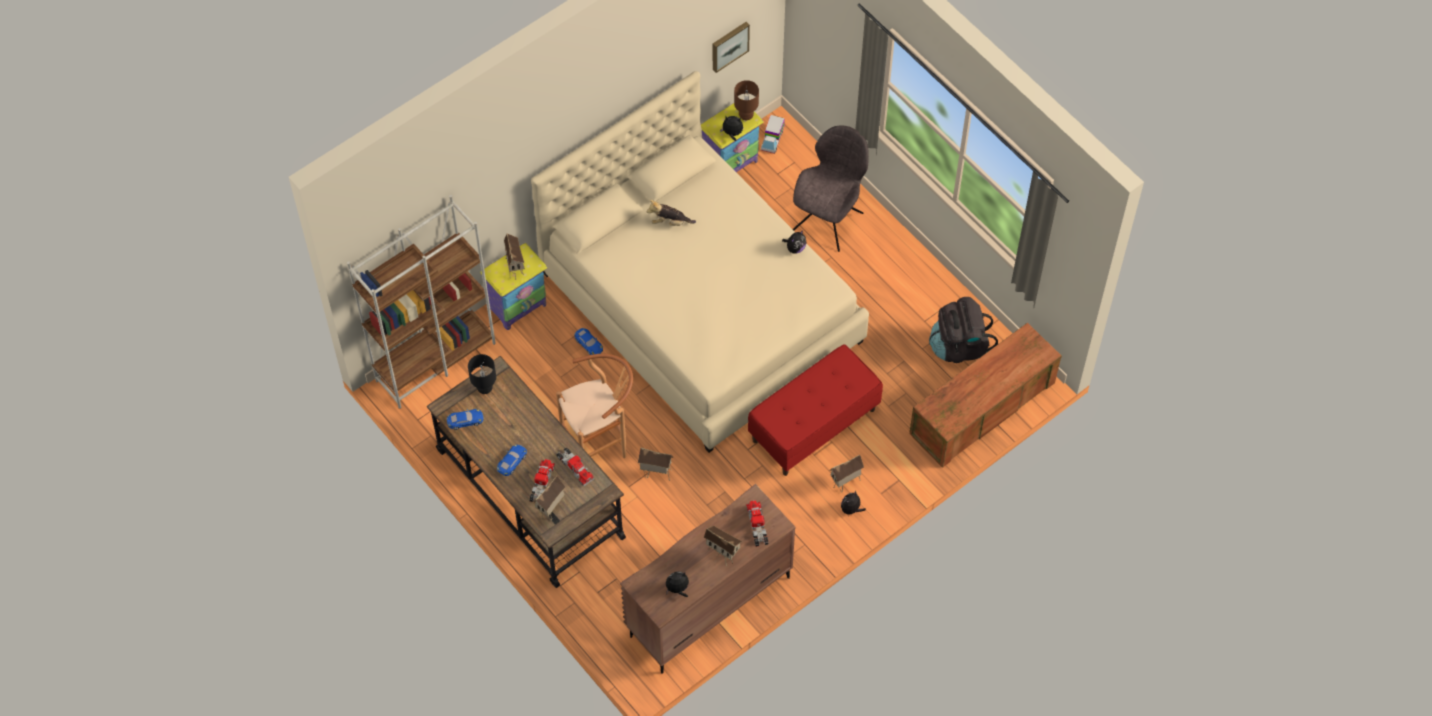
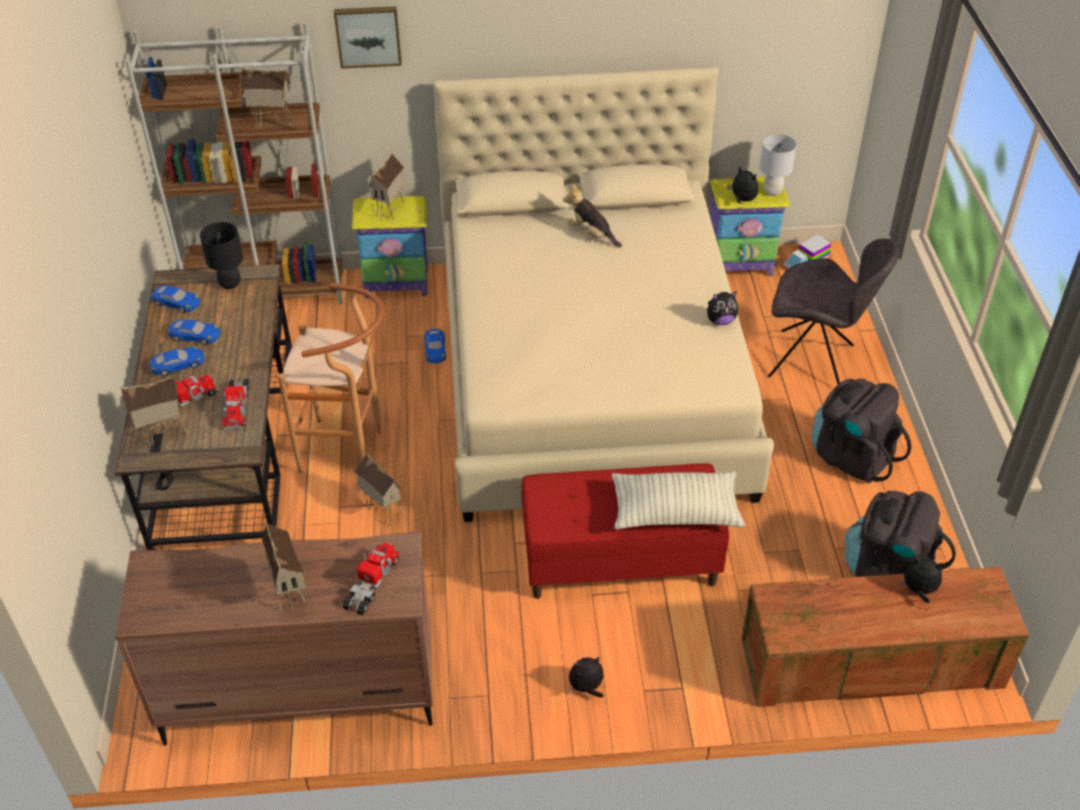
camera: 35 degrees right, 15 degrees down
plush toy [666,571,689,597] -> plush toy moved to [900,557,943,603]
picture [713,22,750,73] -> picture moved to [334,6,402,69]
brown table lamp [734,80,759,120] -> grey table lamp [760,134,797,196]
grey chair [793,126,869,252] -> grey chair turned 45 degrees clockwise [768,239,900,384]
toy house [830,455,864,493] -> toy house moved to [240,68,294,129]
none -> blue toy car [168,320,221,345]
none -> pillow [612,471,746,529]
none -> black backpack [812,379,911,484]

